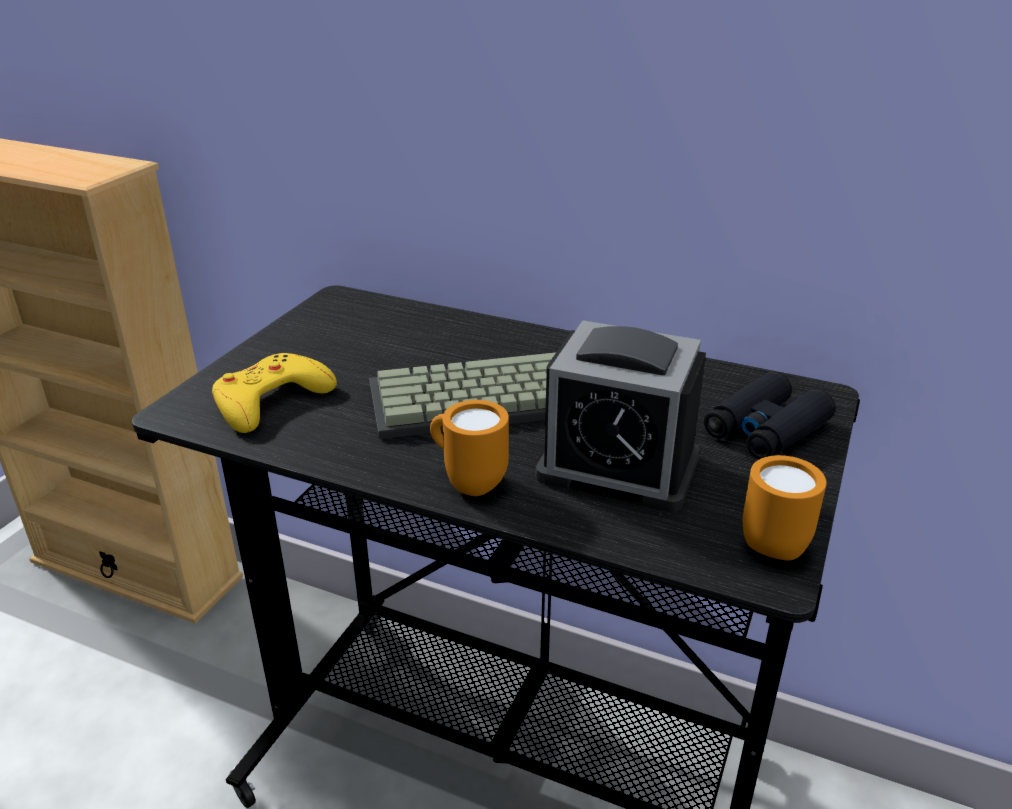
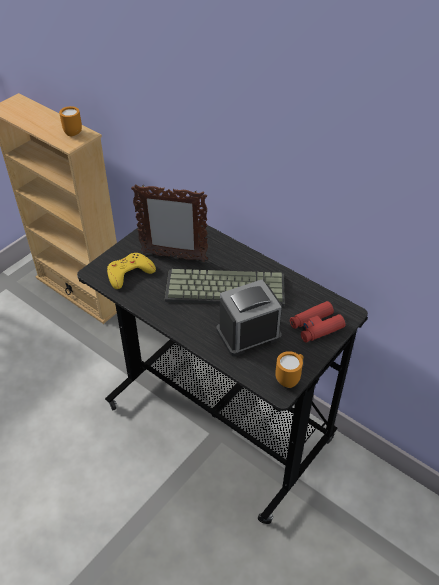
camera: 15 degrees right, 15 degrees up
orange mug [430,400,509,496] -> orange mug moved to [59,106,82,136]
alarm clock [536,321,706,512] -> alarm clock turned 120 degrees clockwise [216,279,282,356]
black binoculars [704,371,836,459] -> red binoculars [290,301,345,343]
none -> picture frame [131,184,208,262]

